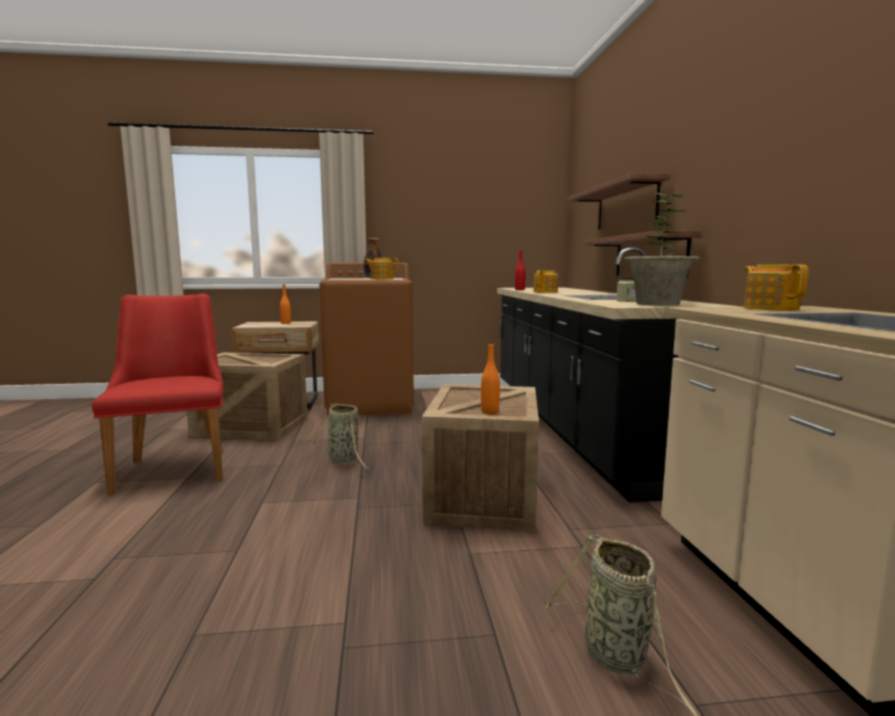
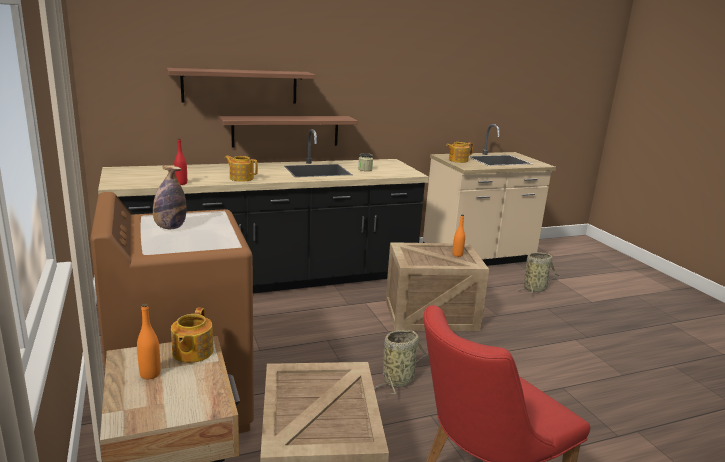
camera: 105 degrees left, 10 degrees up
teapot [364,258,398,279] -> teapot moved to [171,307,214,363]
potted plant [624,193,700,306] -> none

